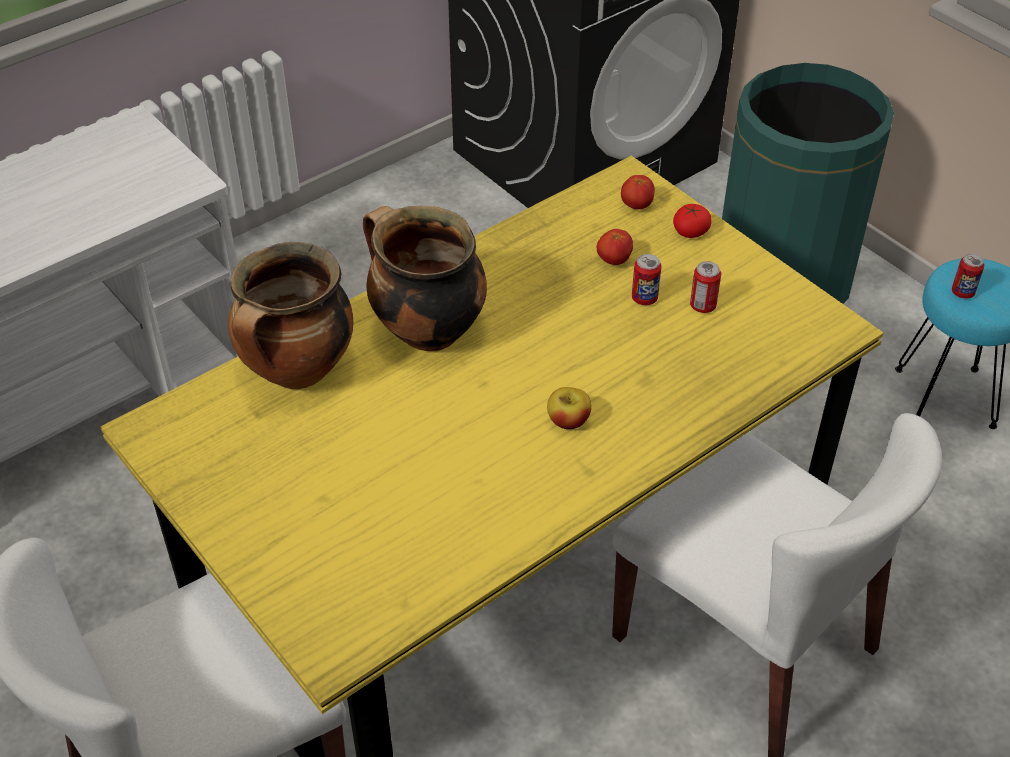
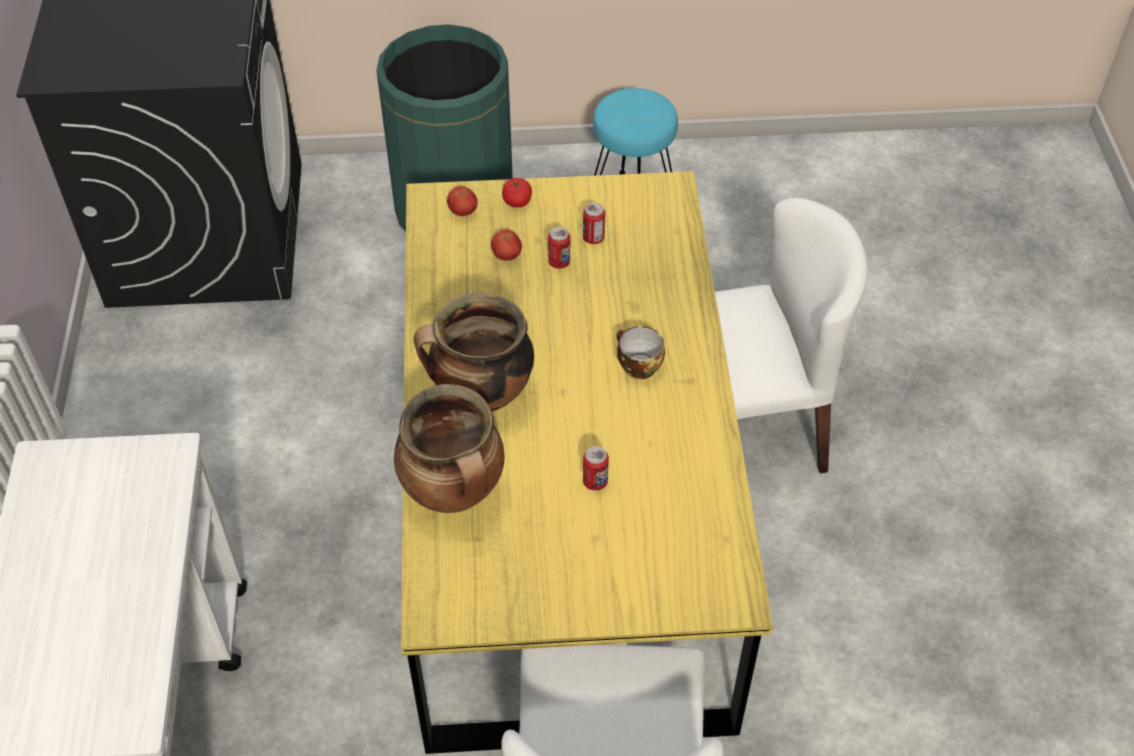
camera: 55 degrees left, 5 degrees up
apple [547,387,592,429] -> cup [617,326,665,379]
can [952,253,985,299] -> can moved to [583,446,609,491]

